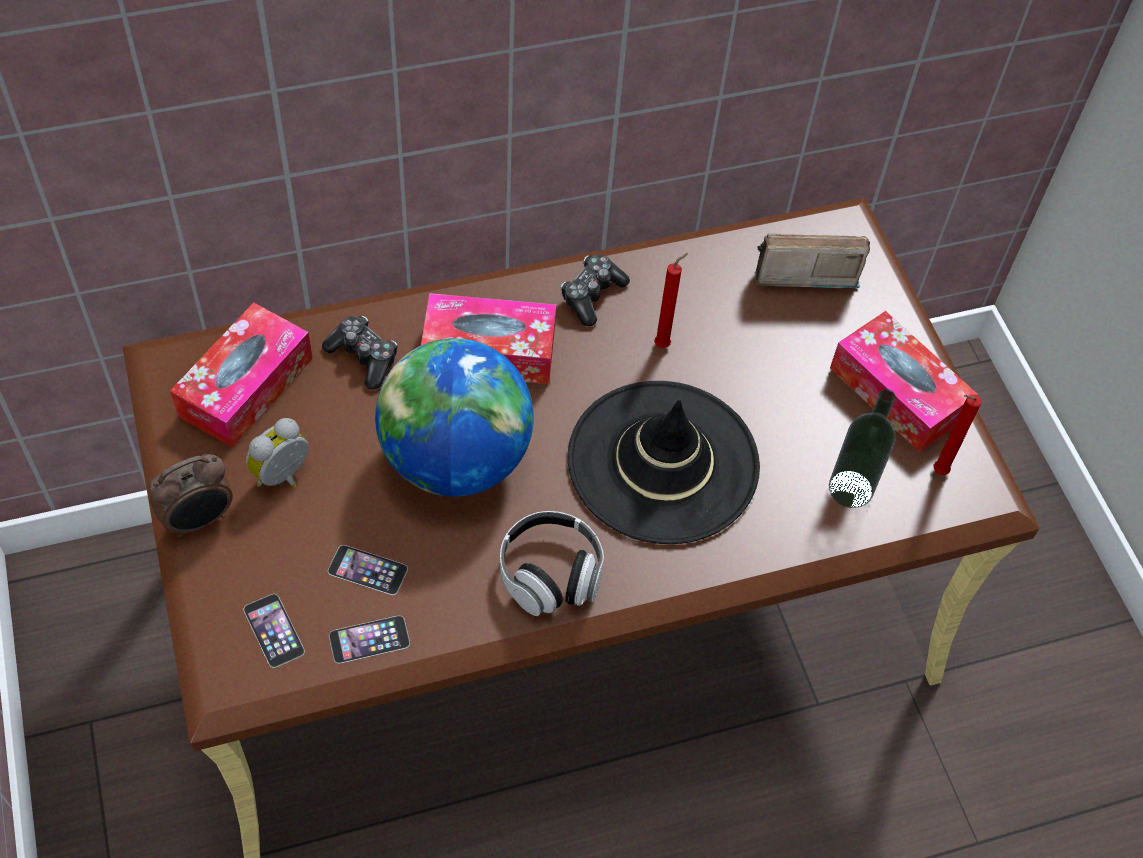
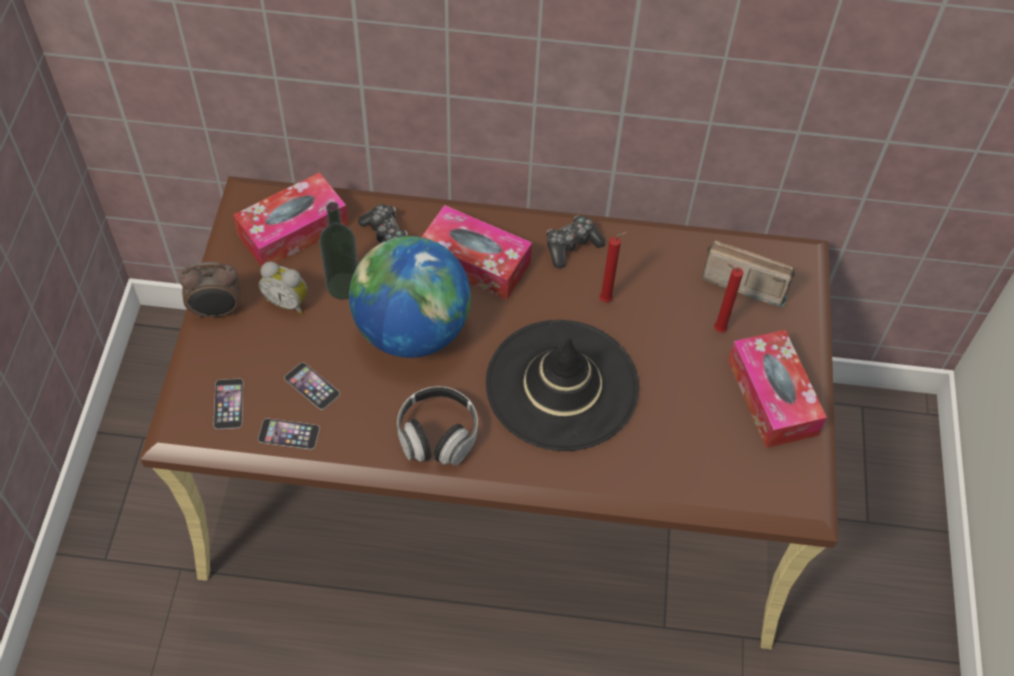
camera: 25 degrees right, 0 degrees up
alarm clock [246,418,309,488] -> alarm clock turned 135 degrees counterclockwise [259,262,308,314]
bottle [829,389,896,508] -> bottle moved to [319,202,358,300]
red candle [933,394,982,475] -> red candle moved to [714,264,743,333]

